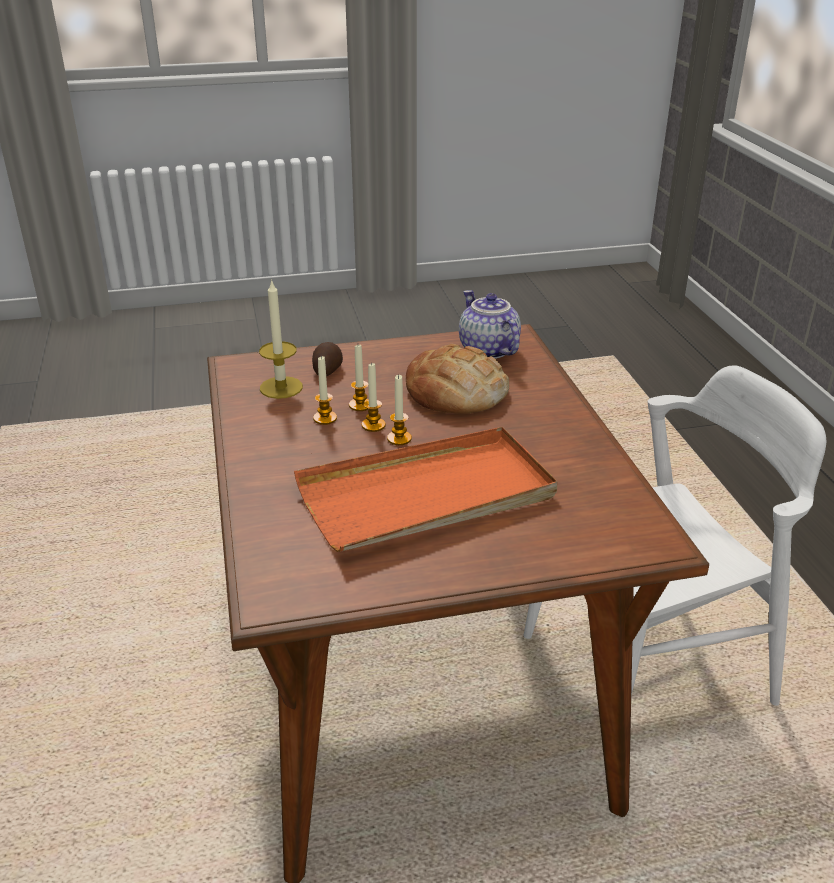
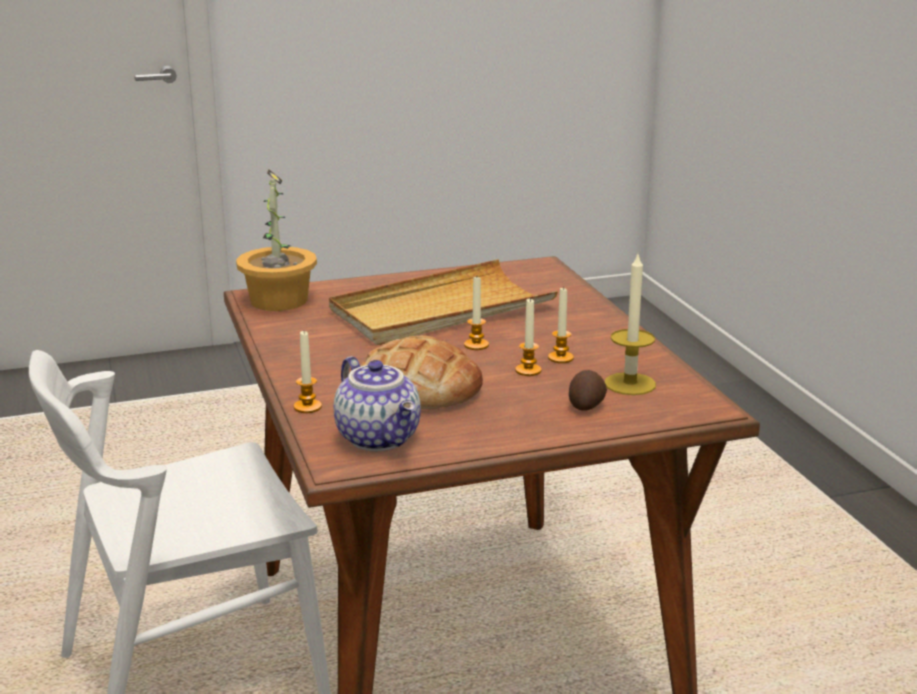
camera: 175 degrees right, 10 degrees down
orange tray [294,427,558,552] -> beige tray [329,259,558,345]
candle [362,362,386,432] -> candle moved to [294,331,322,413]
none -> potted plant [236,169,317,311]

